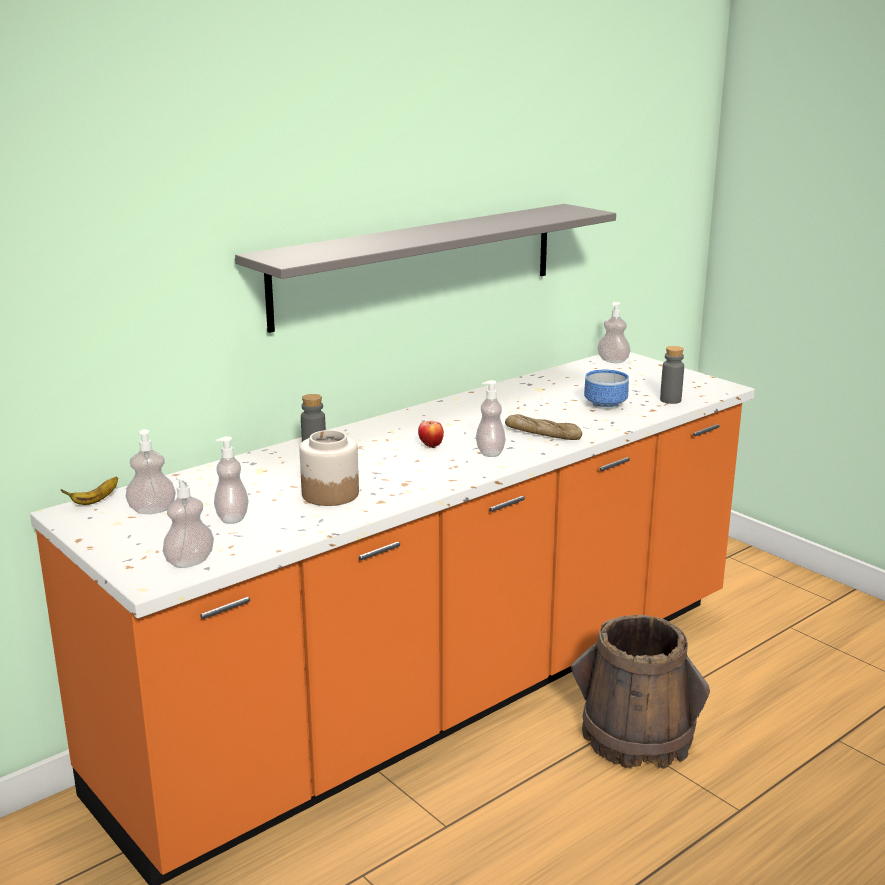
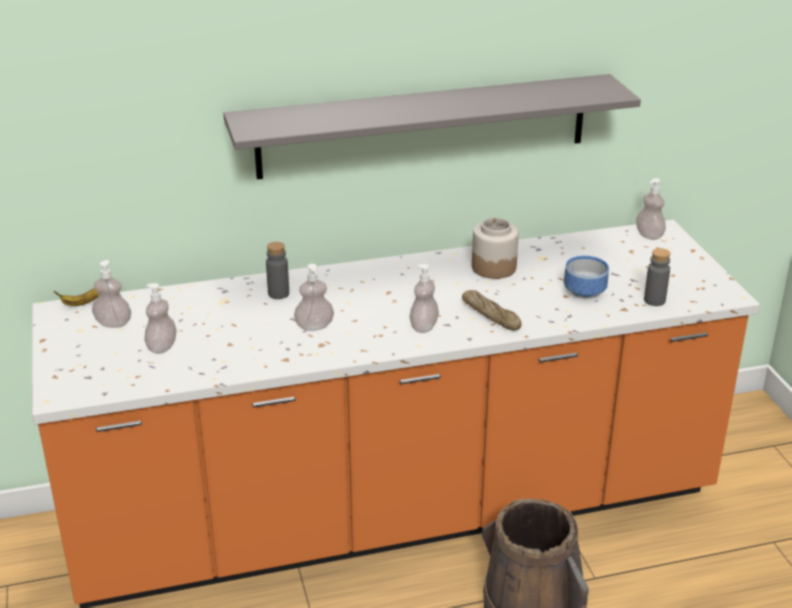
camera: 25 degrees right, 10 degrees up
soap dispenser [163,474,214,568] -> soap dispenser moved to [294,264,334,331]
jar [299,430,359,506] -> jar moved to [472,218,519,279]
apple [418,421,444,448] -> none

